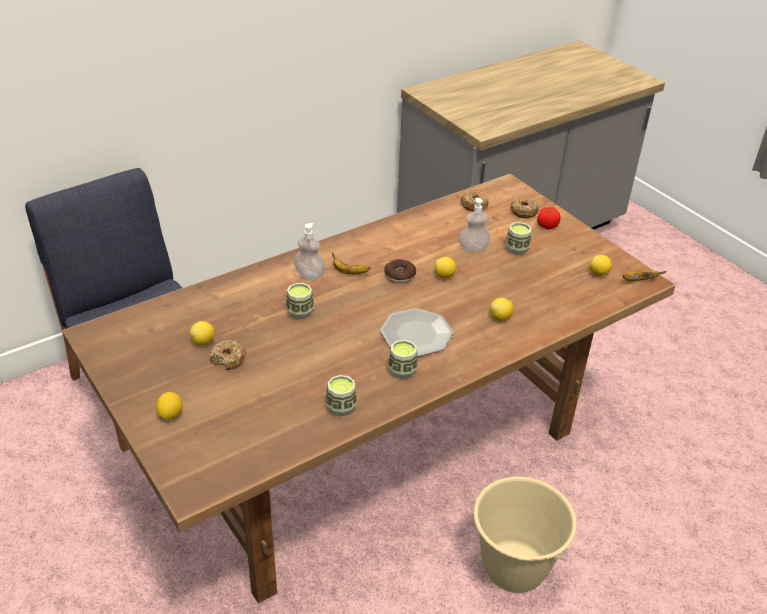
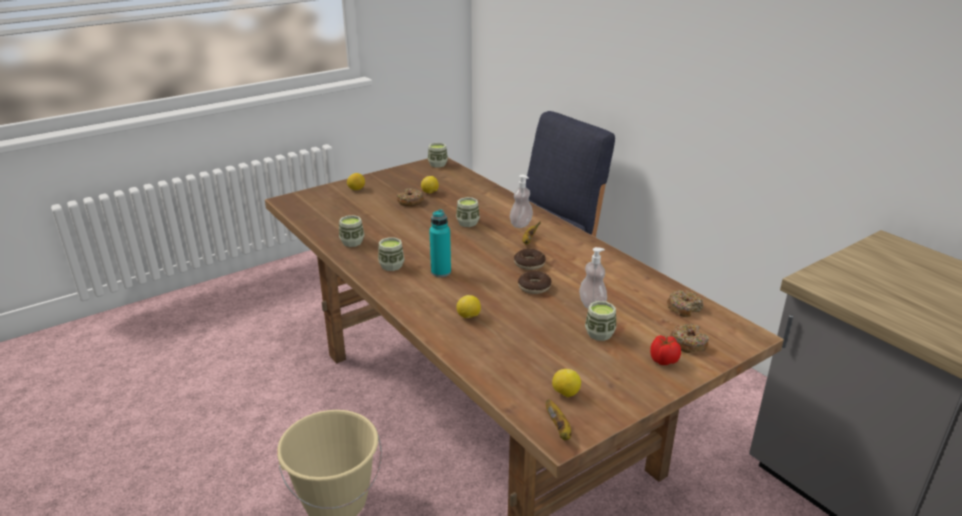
camera: 90 degrees right, 10 degrees down
plate [380,308,453,356] -> turquoise bottle [429,209,451,277]
lemon [435,257,456,278] -> donut [518,271,552,294]
none -> cup [428,143,448,167]

